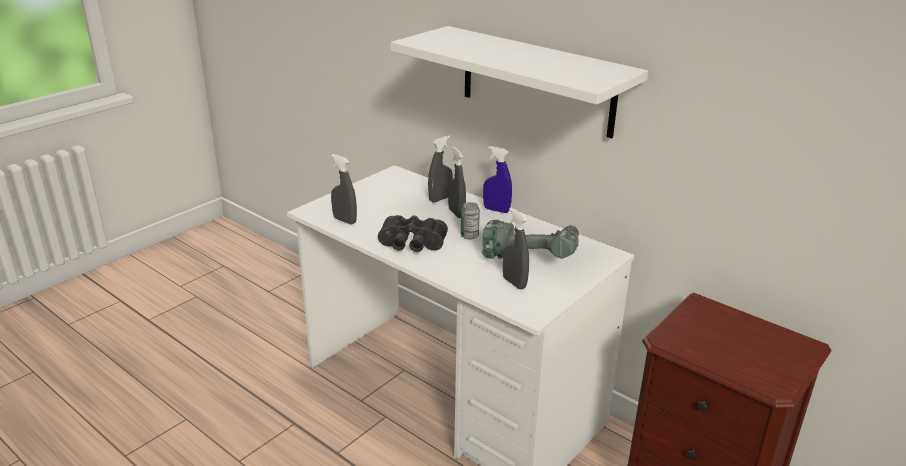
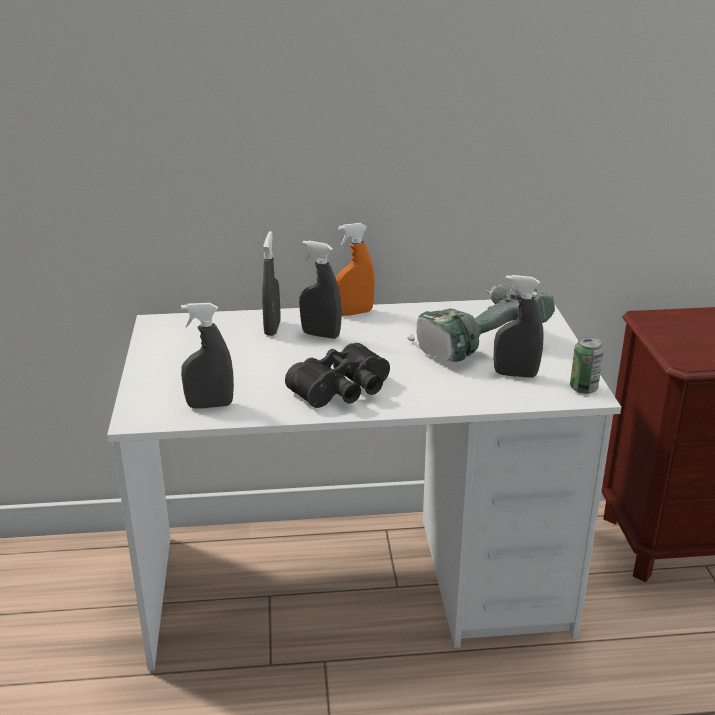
camera: 45 degrees left, 0 degrees up
white shelf [391,26,648,138] -> none
can [461,202,480,240] -> can moved to [570,337,604,394]
blue spray bottle [483,146,512,213] -> orange spray bottle [336,223,375,316]

